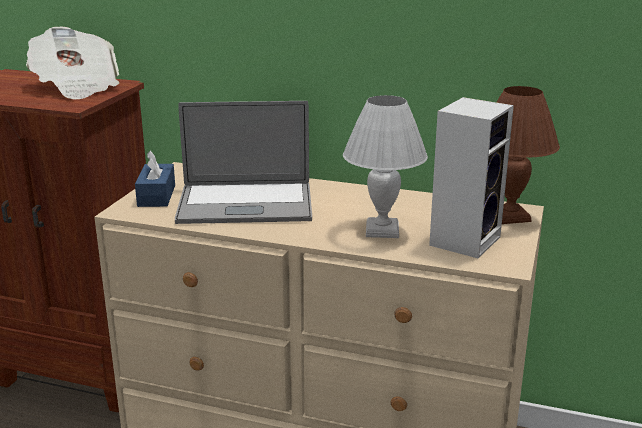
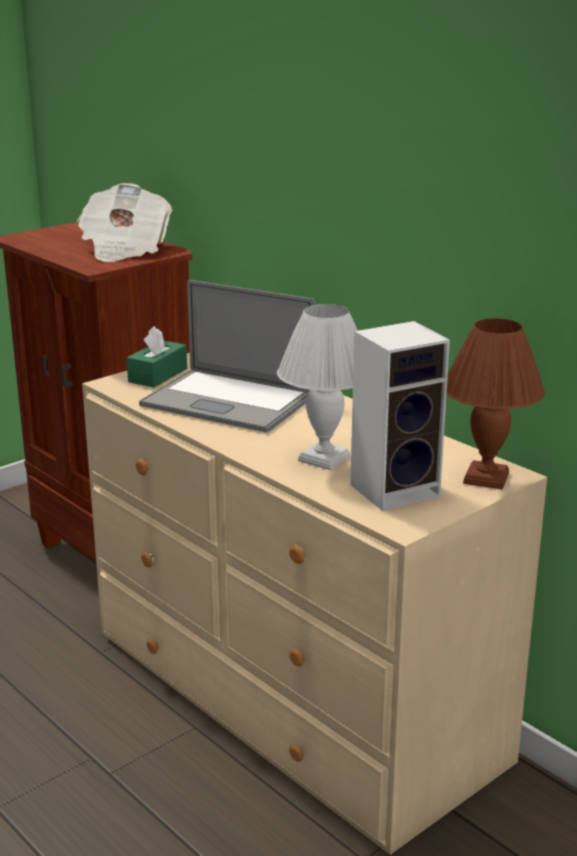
camera: 30 degrees right, 0 degrees up
blue tissue box [135,151,175,207] -> green tissue box [127,326,187,388]

